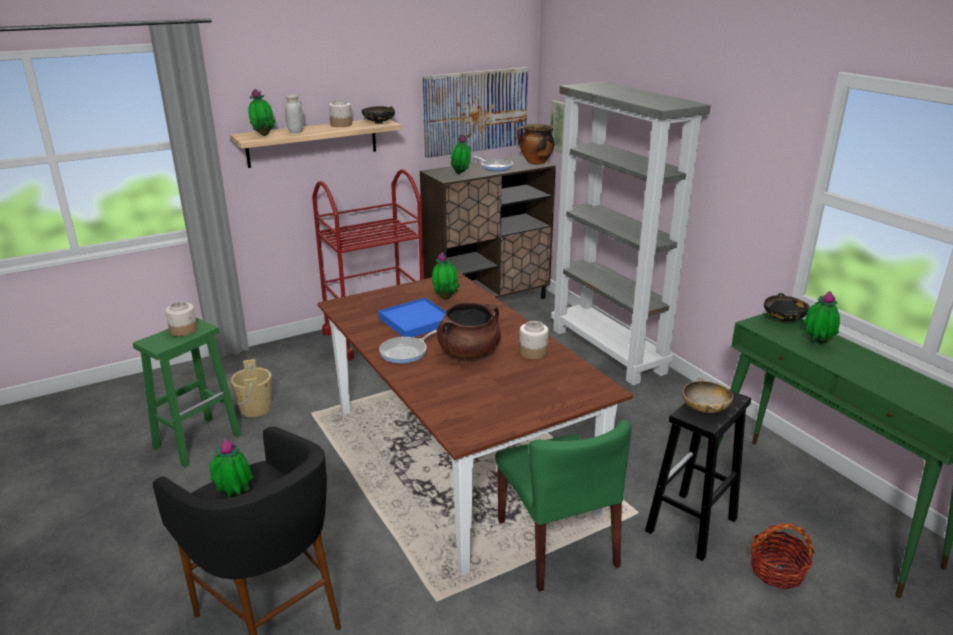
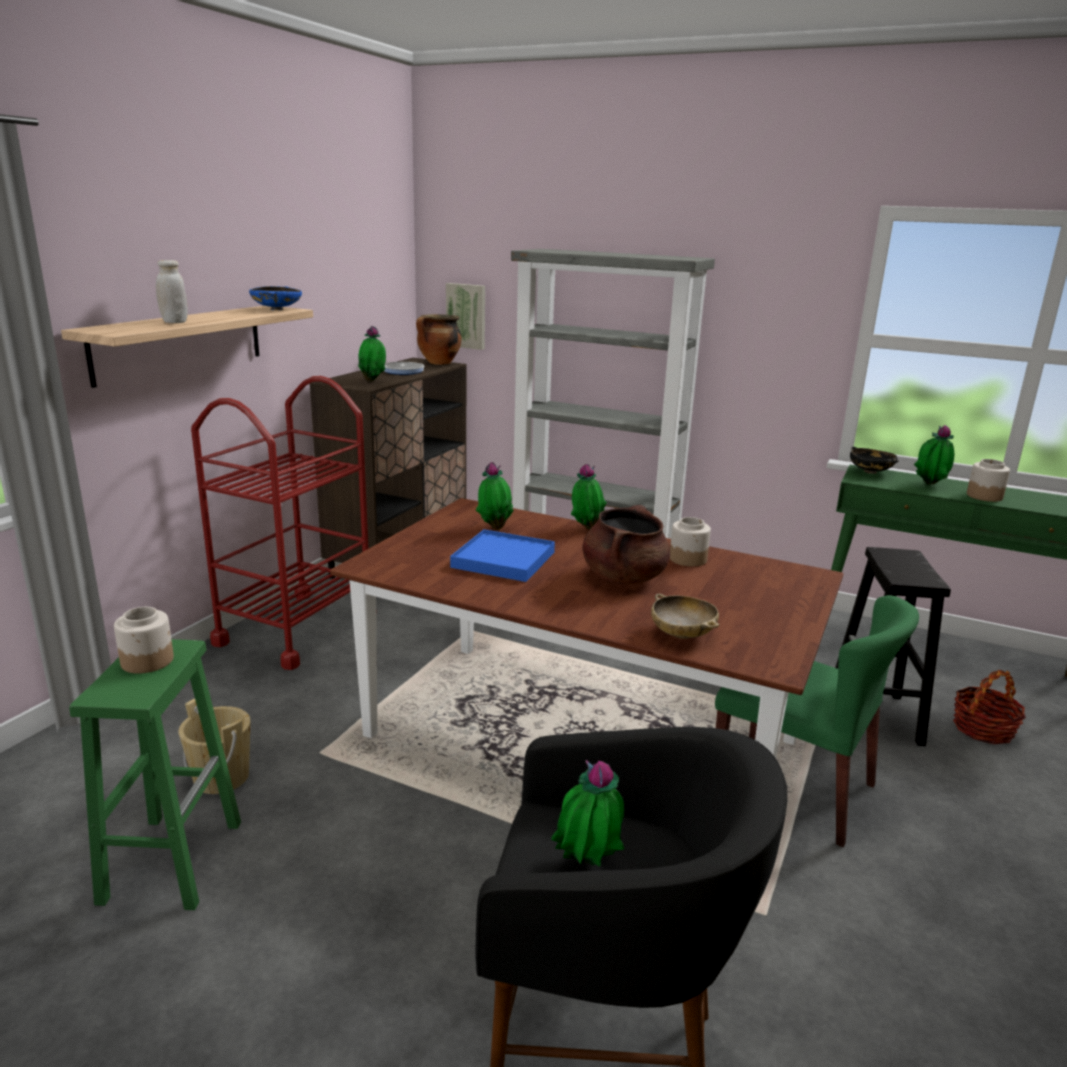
camera: 35 degrees left, 5 degrees down
potted plant [248,89,275,136] -> potted plant moved to [571,464,607,530]
jar [329,100,352,127] -> jar moved to [967,459,1010,502]
black bowl [362,106,395,124] -> blue bowl [249,286,302,310]
frying pan [379,330,437,364] -> none
picture [422,67,528,158] -> none
beige bowl [682,378,733,413] -> beige bowl moved to [651,594,719,639]

